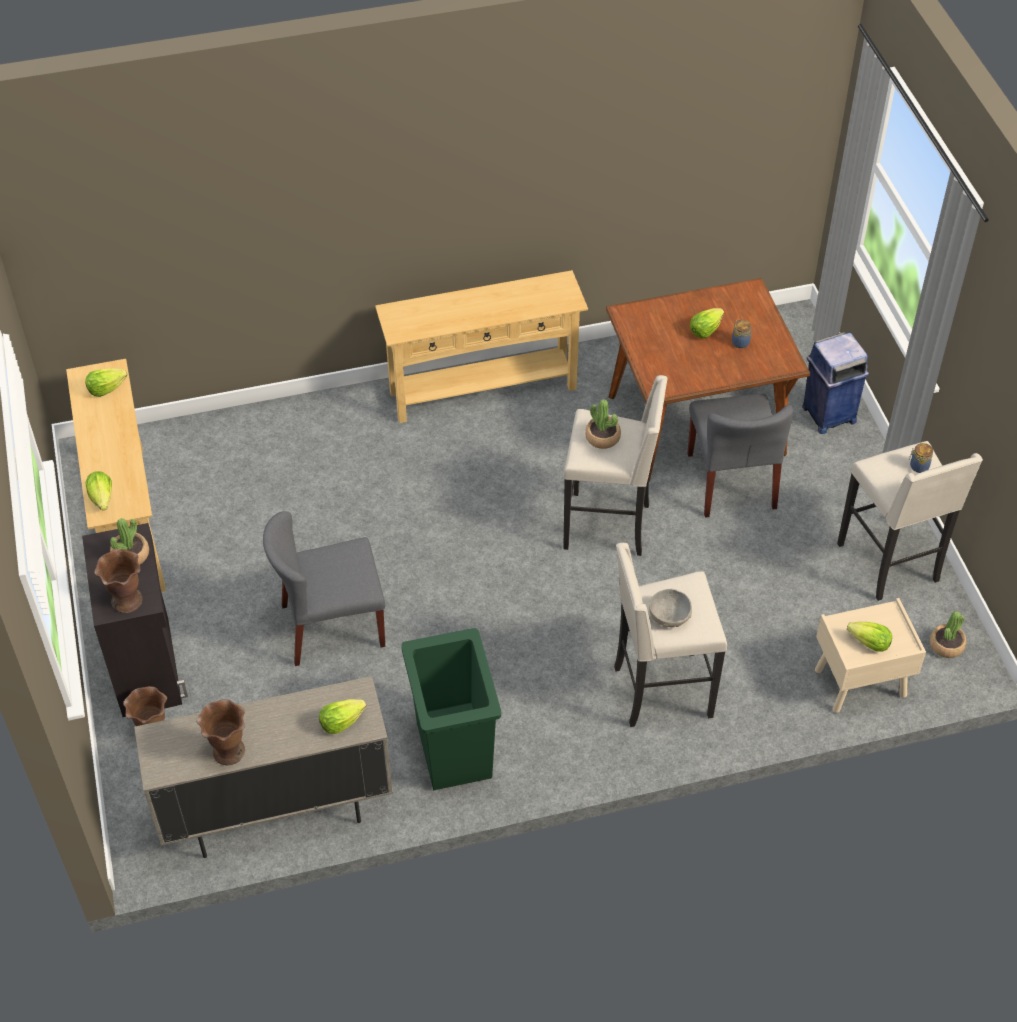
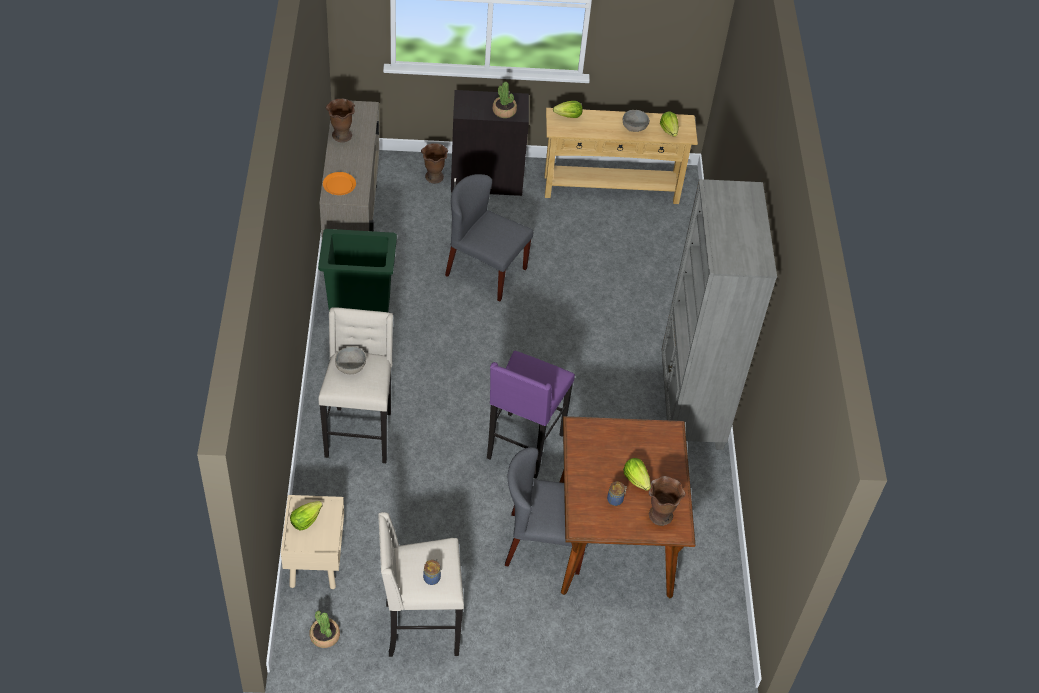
camera: 100 degrees right, 0 degrees up
brown vase [94,549,142,613] -> brown vase moved to [649,476,685,526]
grey chair [263,511,385,666] -> grey chair turned 60 degrees counterclockwise [445,174,533,301]
lettuce [319,699,366,734] -> orange plate [323,172,356,195]
beige console table [375,270,588,423] -> grey bookcase [661,179,777,450]
beige stool [563,375,668,556] -> purple stool [487,351,575,479]
potted plant [585,400,621,449] -> none
blue trash can [802,332,869,434] -> none
none -> grey bowl [623,110,650,132]

